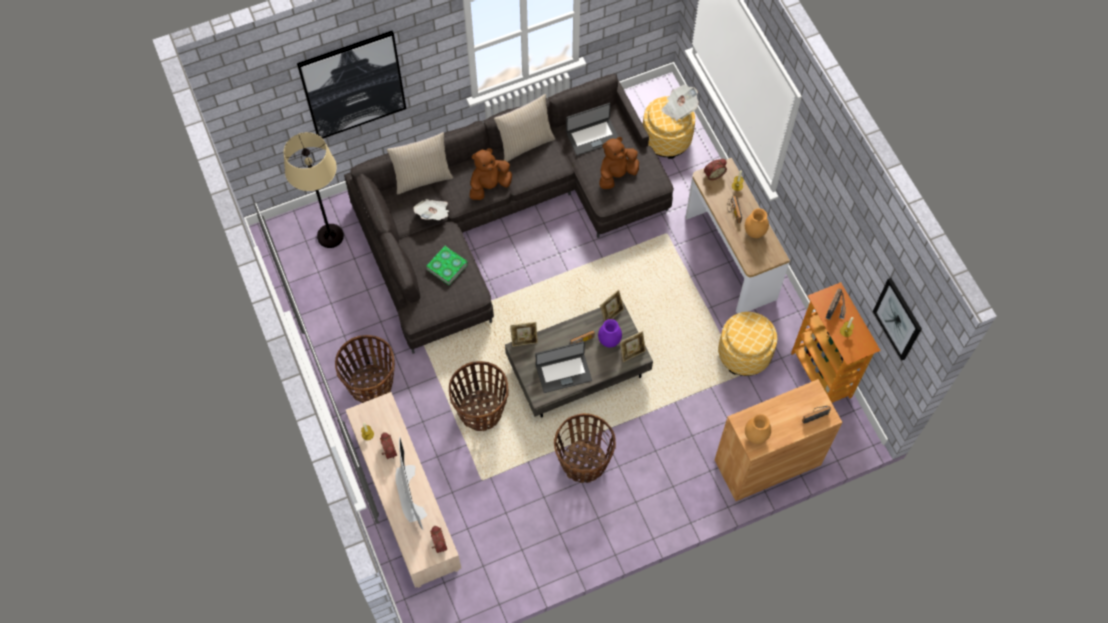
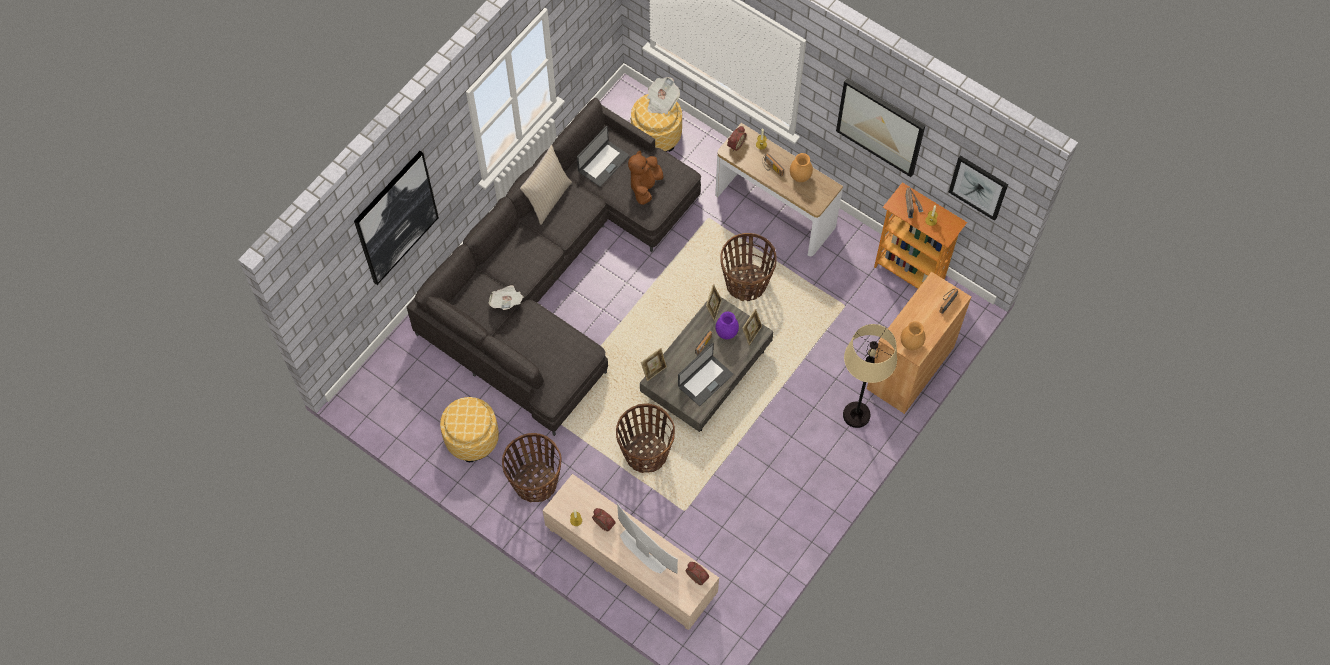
camera: 30 degrees left, 0 degrees up
beige floor lamp [284,132,344,248] -> beige floor lamp moved to [843,324,897,428]
beige pillow [387,132,453,194] -> none
book [426,246,468,285] -> none
brown plush toy [470,148,512,200] -> none
basket [554,413,616,483] -> basket moved to [720,233,777,301]
ottoman [718,312,777,376] -> ottoman moved to [440,397,499,462]
none -> picture [836,78,925,177]

